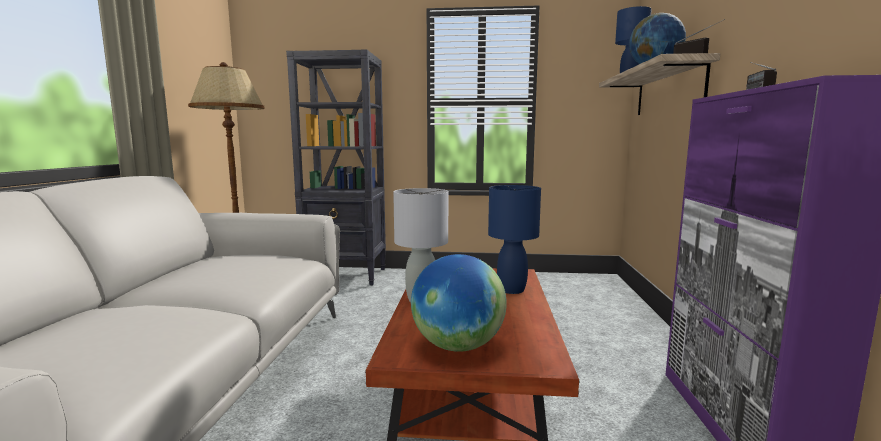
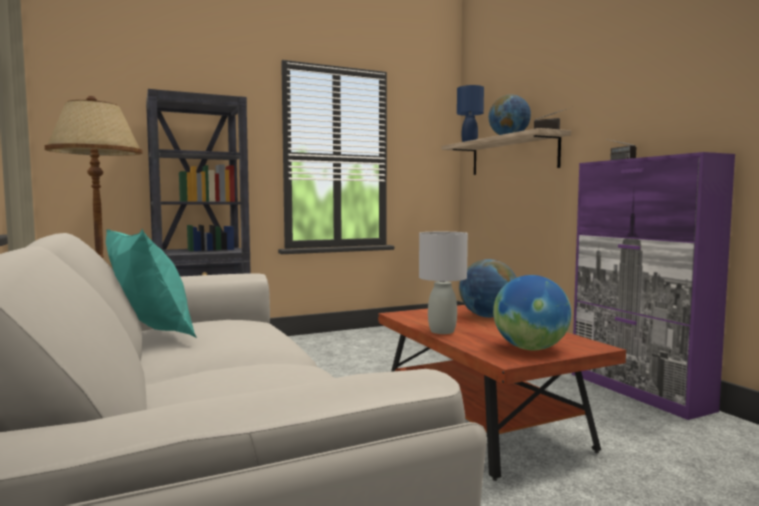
camera: 30 degrees left, 5 degrees down
blue table lamp [488,185,541,294] -> globe [459,259,517,318]
none -> turquoise pillow [106,228,197,338]

